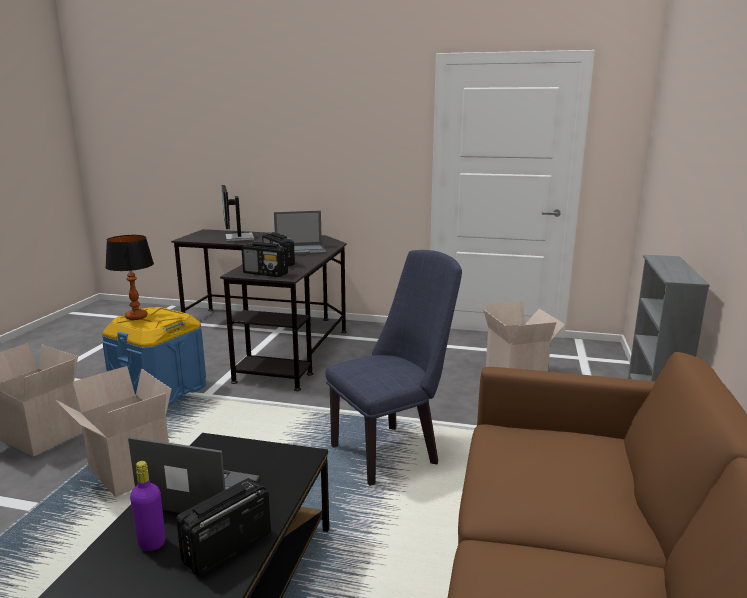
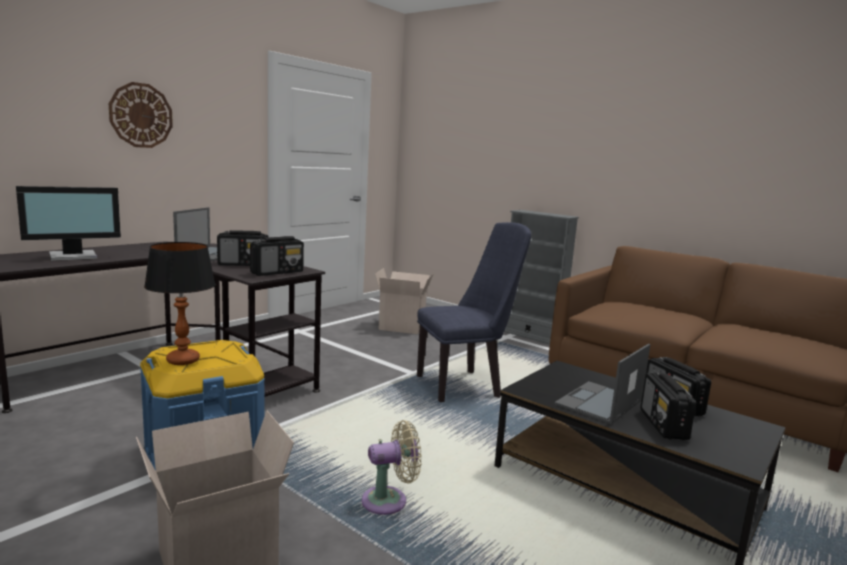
camera: 65 degrees left, 5 degrees down
cardboard box [56,366,172,497] -> beige fan [362,420,422,515]
purple bottle [130,461,165,551] -> radio [640,373,696,440]
monitor [221,185,254,241] -> monitor turned 45 degrees counterclockwise [16,186,121,261]
blue chair [325,250,462,486] -> blue chair turned 75 degrees clockwise [417,222,531,402]
none -> wall clock [109,82,173,148]

